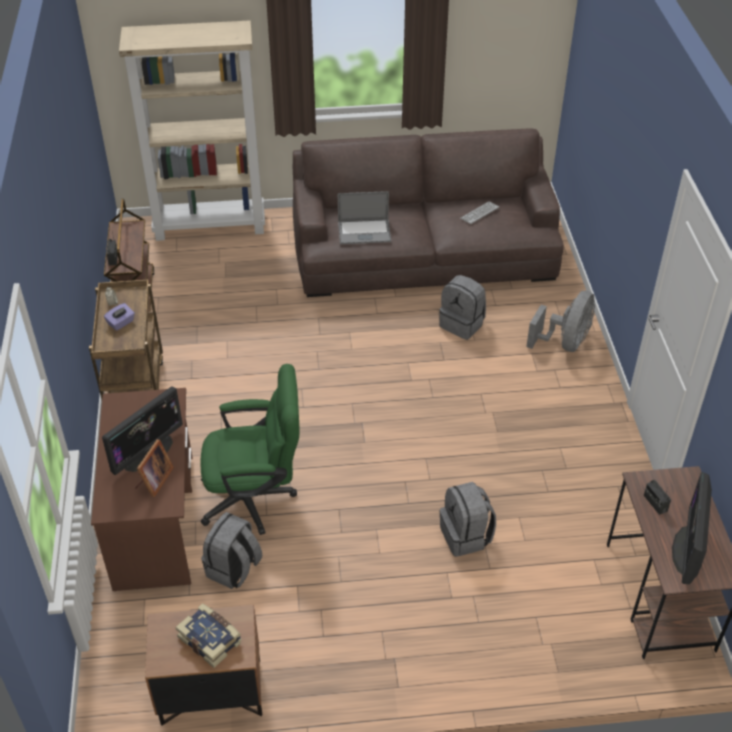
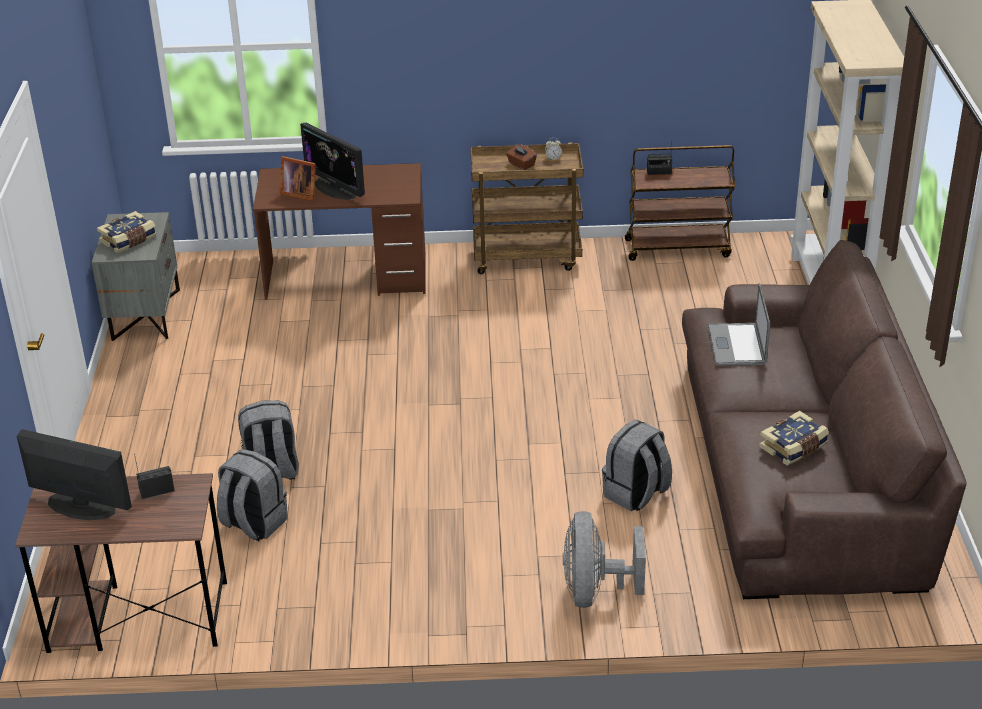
camera: 95 degrees right, 10 degrees down
purple tissue box [104,303,135,331] -> brown tissue box [506,144,537,170]
brown nightstand [145,605,262,725] -> grey nightstand [92,212,180,341]
green office chair [201,364,300,535] -> none
grey backpack [201,512,262,589] -> grey backpack moved to [217,449,288,541]
keyboard [460,202,499,224] -> book [759,411,829,465]
grey fan [526,291,595,352] -> grey fan turned 60 degrees clockwise [563,511,646,608]

